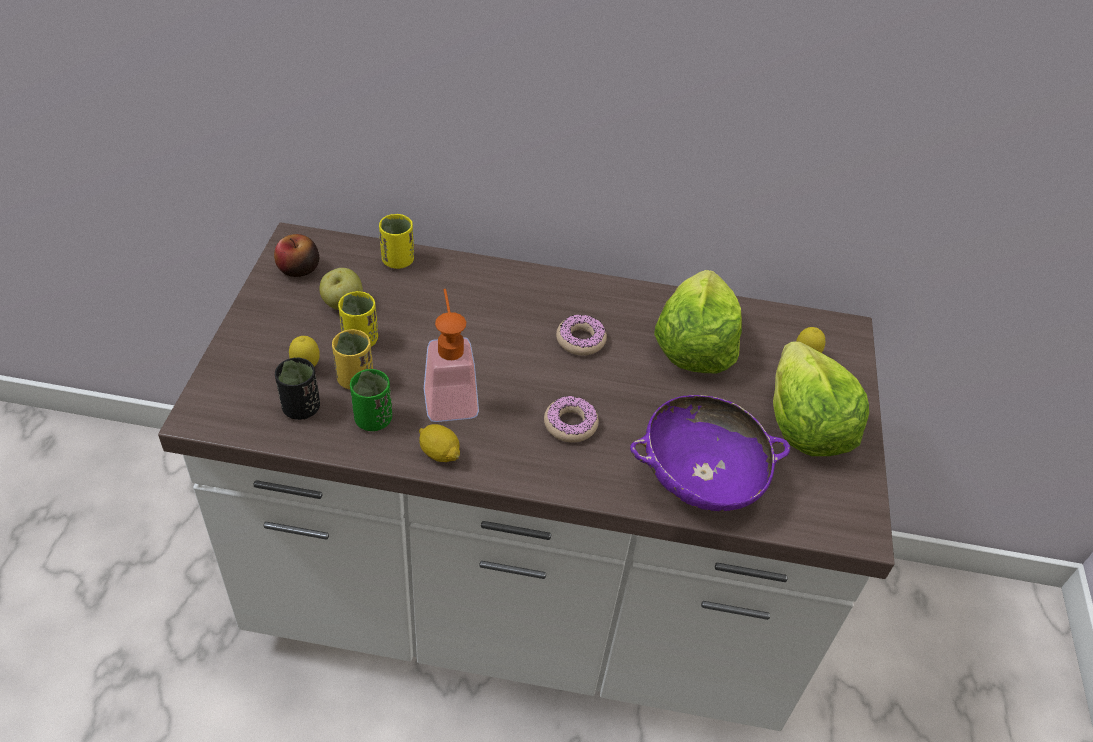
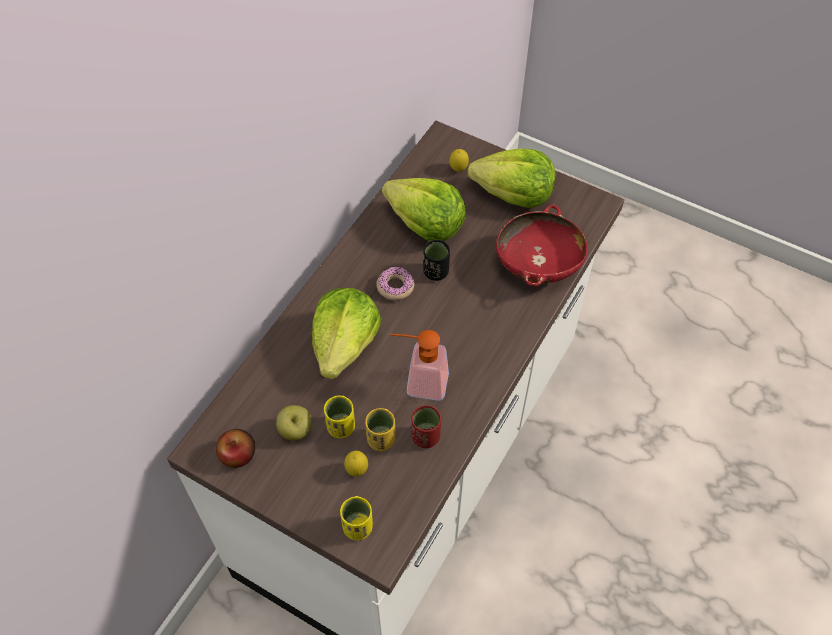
camera: 65 degrees left, 10 degrees up
black cup [275,358,320,420] -> black cup moved to [423,240,450,281]
green cup [350,369,392,431] -> red cup [411,405,442,448]
yellow cup [379,214,414,269] -> yellow cup moved to [340,496,373,540]
lemon [419,424,460,462] -> none
donut [544,396,599,442] -> none
purple bowl [630,395,790,511] -> red bowl [496,204,588,286]
none -> lettuce [312,288,381,379]

